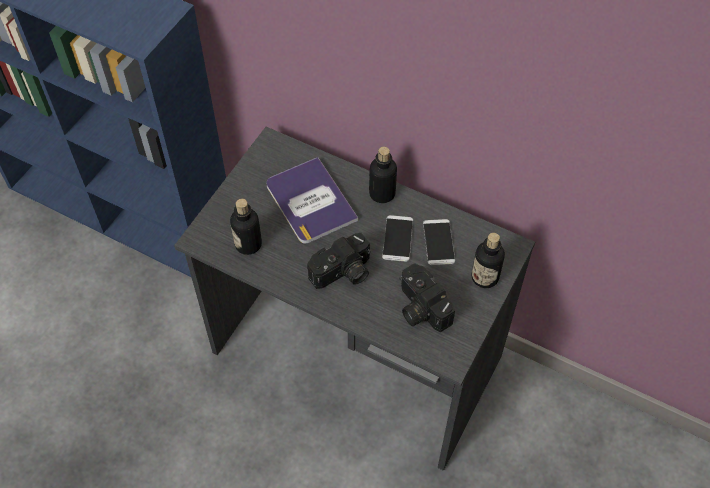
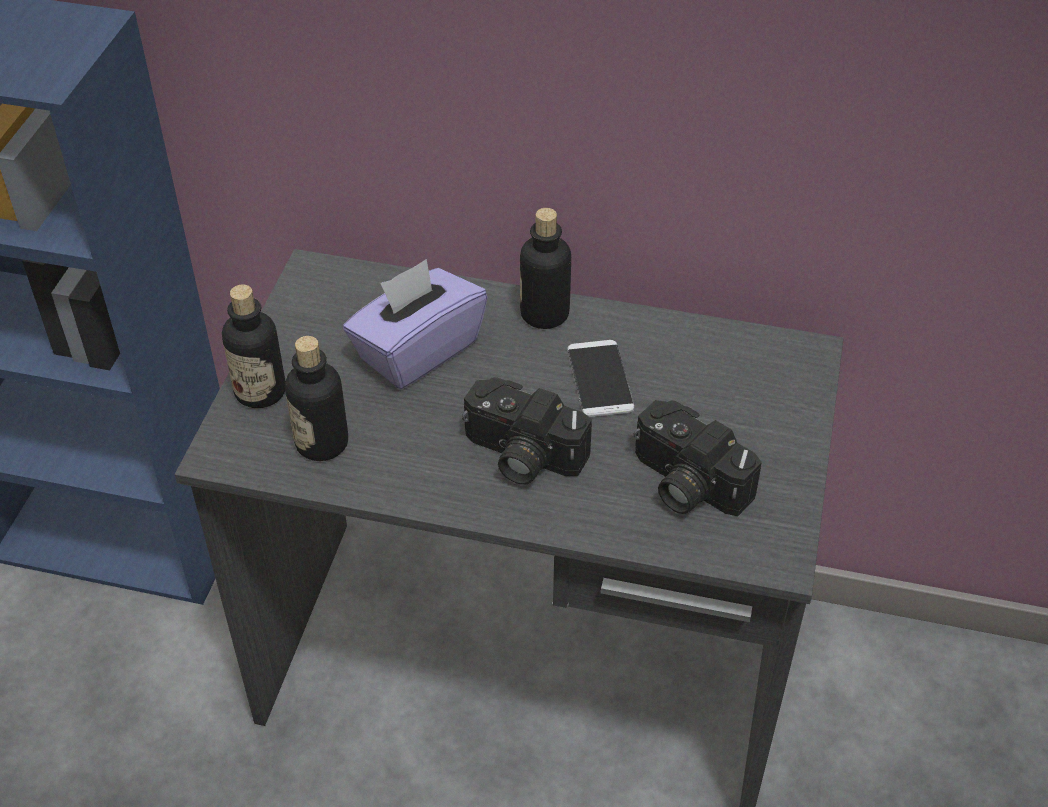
camera: 15 degrees left, 10 degrees down
book [266,157,358,244] -> purple tissue box [343,259,488,389]
camera [307,233,371,289] -> camera turned 75 degrees clockwise [462,377,592,485]
phone [423,219,455,265] -> none
bottle [472,233,505,288] -> bottle moved to [222,284,285,408]

